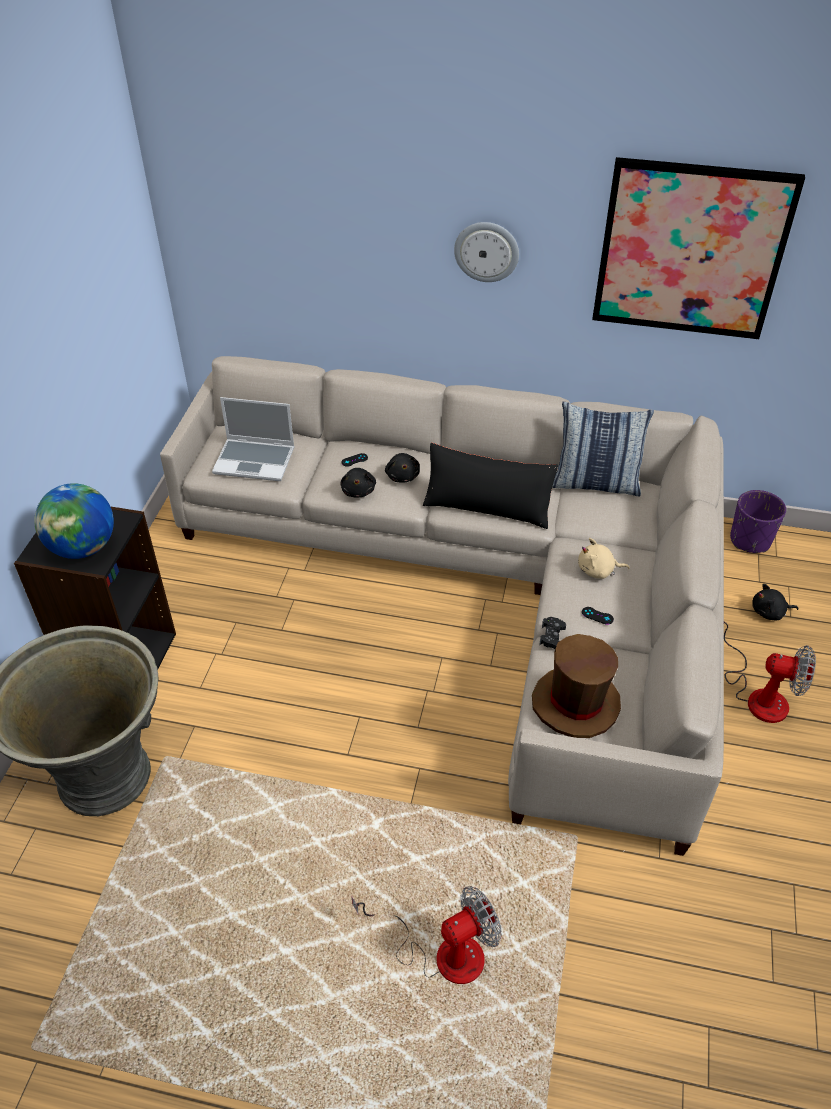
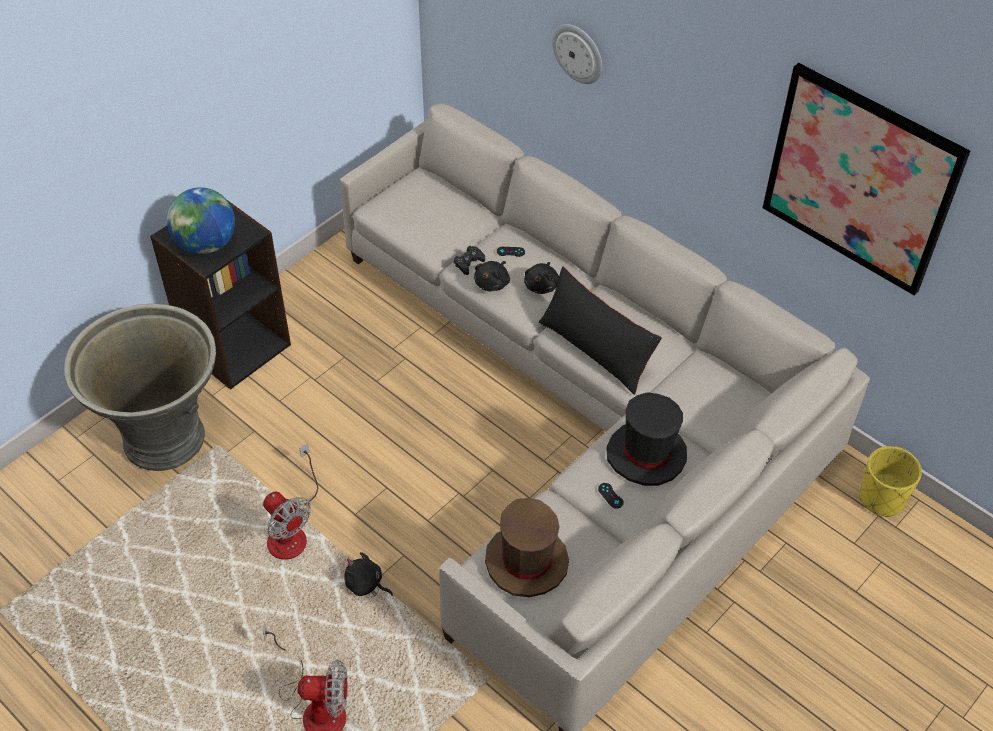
camera: 30 degrees right, 5 degrees up
laptop [212,397,295,481] -> none
wall clock [454,222,519,282] -> wall clock moved to [552,24,602,84]
black game controller [539,617,566,649] -> black game controller moved to [454,246,485,275]
pillow [552,402,654,496] -> none
beige plush toy [578,538,630,579] -> black hat [606,392,687,486]
fan [724,621,816,723] -> fan moved to [263,443,318,560]
purple planter [730,490,786,553] -> yellow planter [859,446,922,517]
black plush toy [752,584,799,621] -> black plush toy moved to [344,552,393,596]

